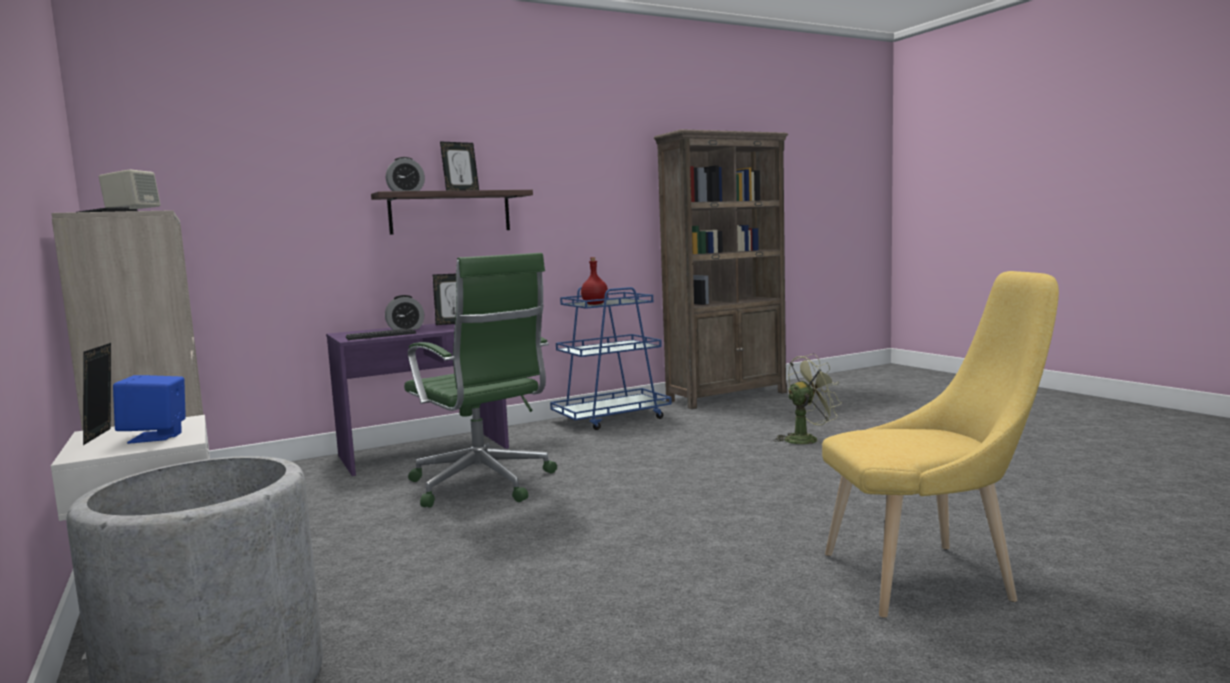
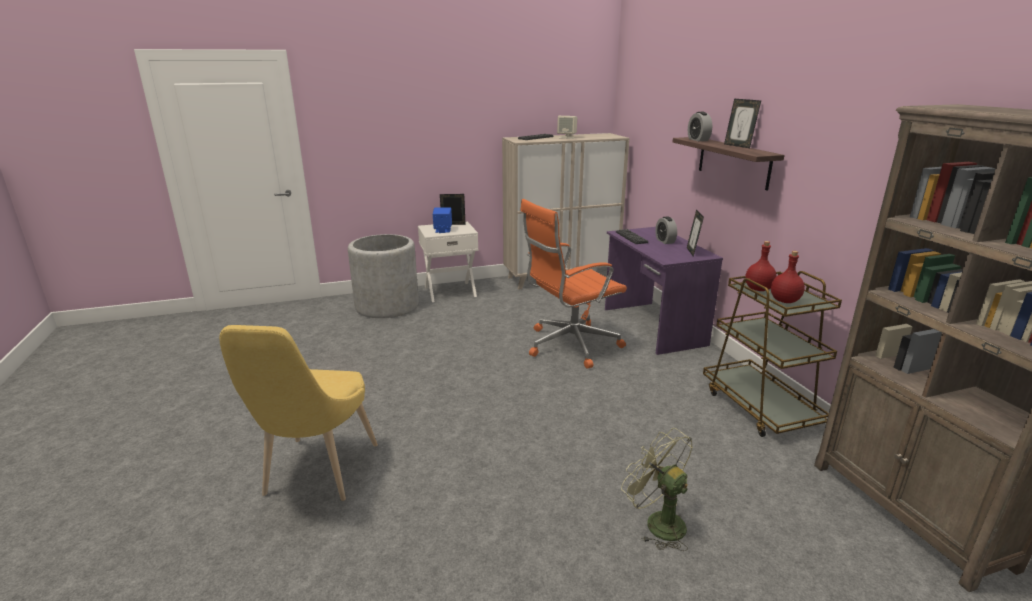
camera: 100 degrees right, 15 degrees up
green office chair [404,253,557,507] -> orange office chair [520,199,627,368]
blue cart [550,287,672,430] -> brown cart [703,271,842,437]
green fan [774,353,842,445] -> green fan turned 150 degrees clockwise [621,428,693,551]
none -> red bottle [771,251,805,303]

